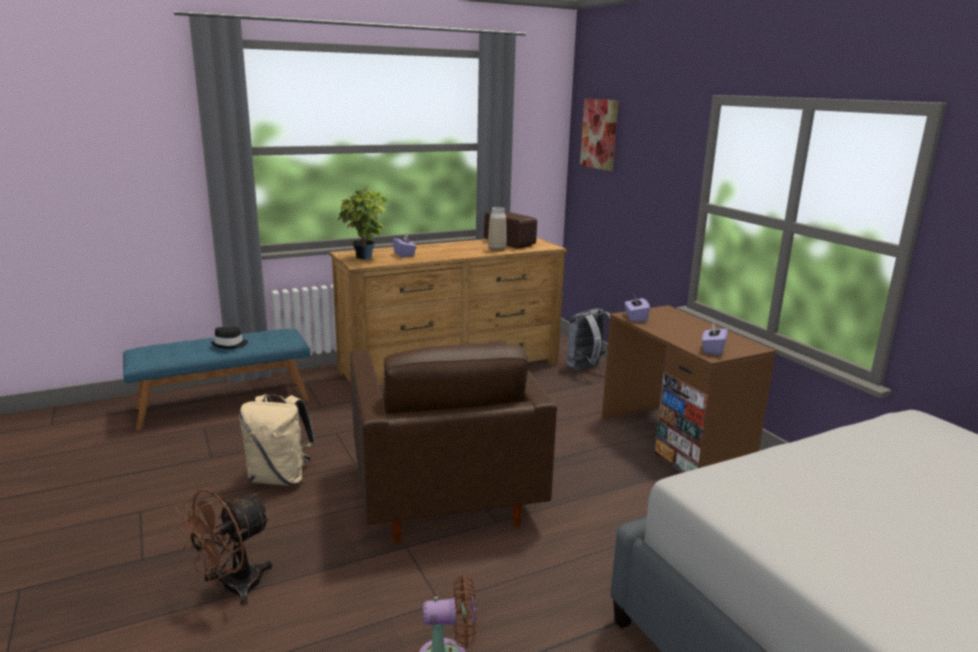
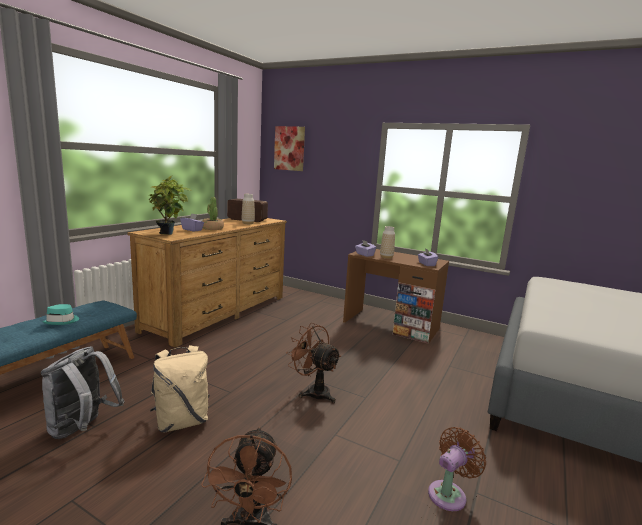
camera: 35 degrees left, 5 degrees down
black hat [211,326,248,349] -> turquoise hat [42,304,79,325]
brown armchair [350,341,557,543] -> brown fan [286,323,341,403]
grey backpack [566,308,610,371] -> grey backpack moved to [41,346,125,439]
none -> potted plant [202,197,224,230]
none -> vase [380,226,395,259]

